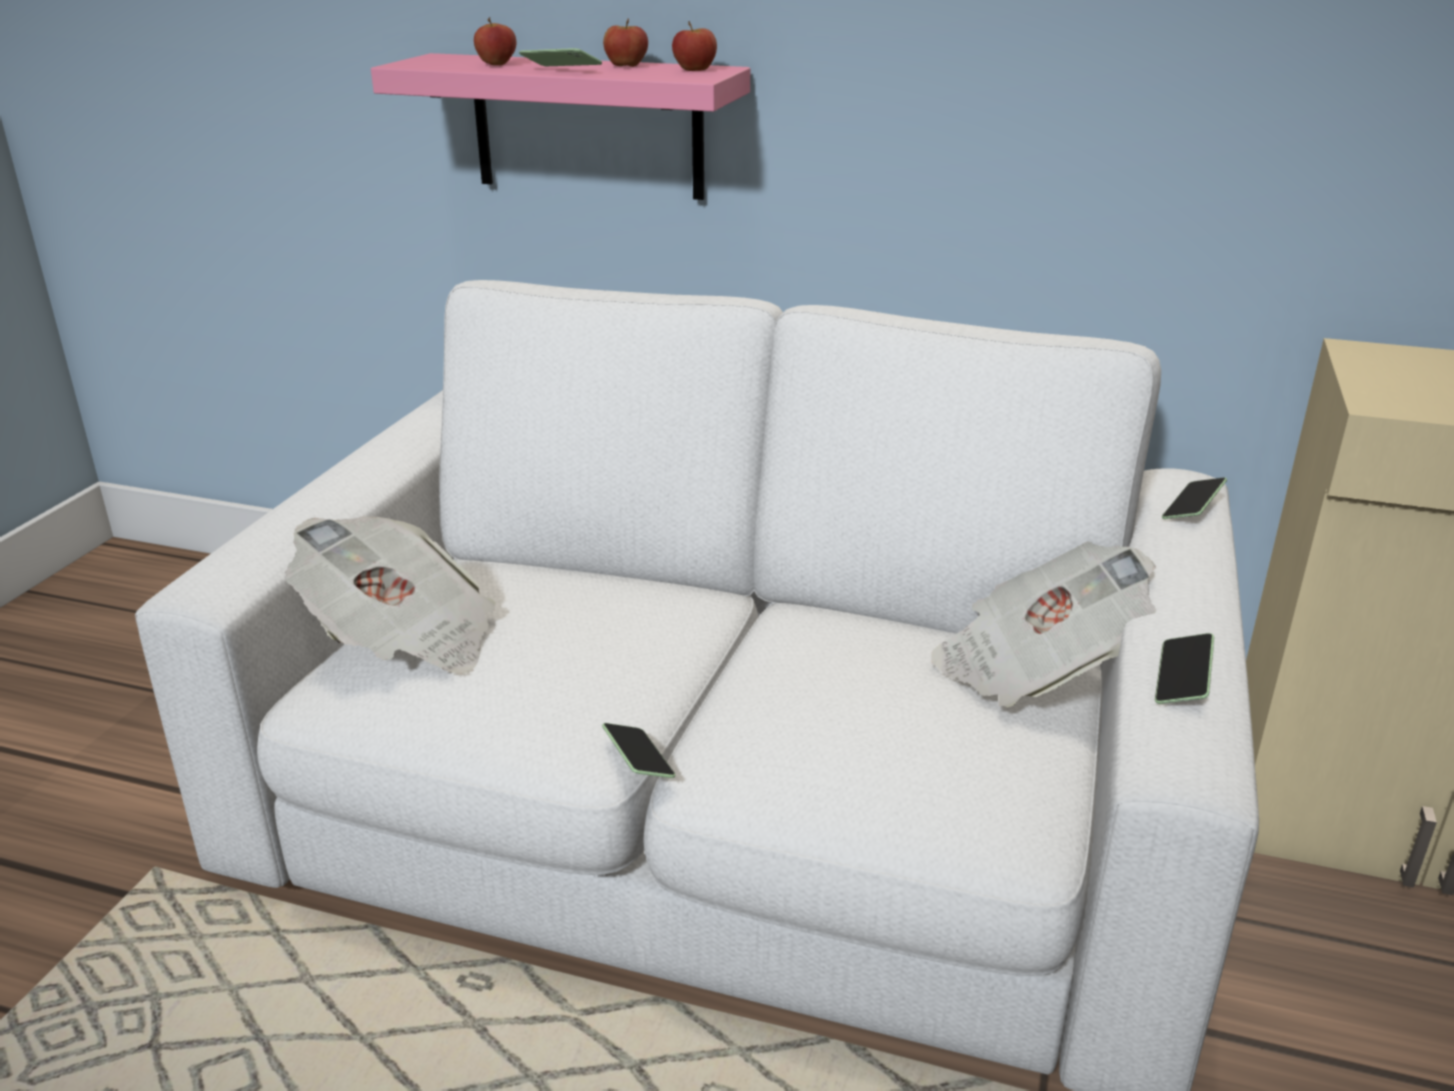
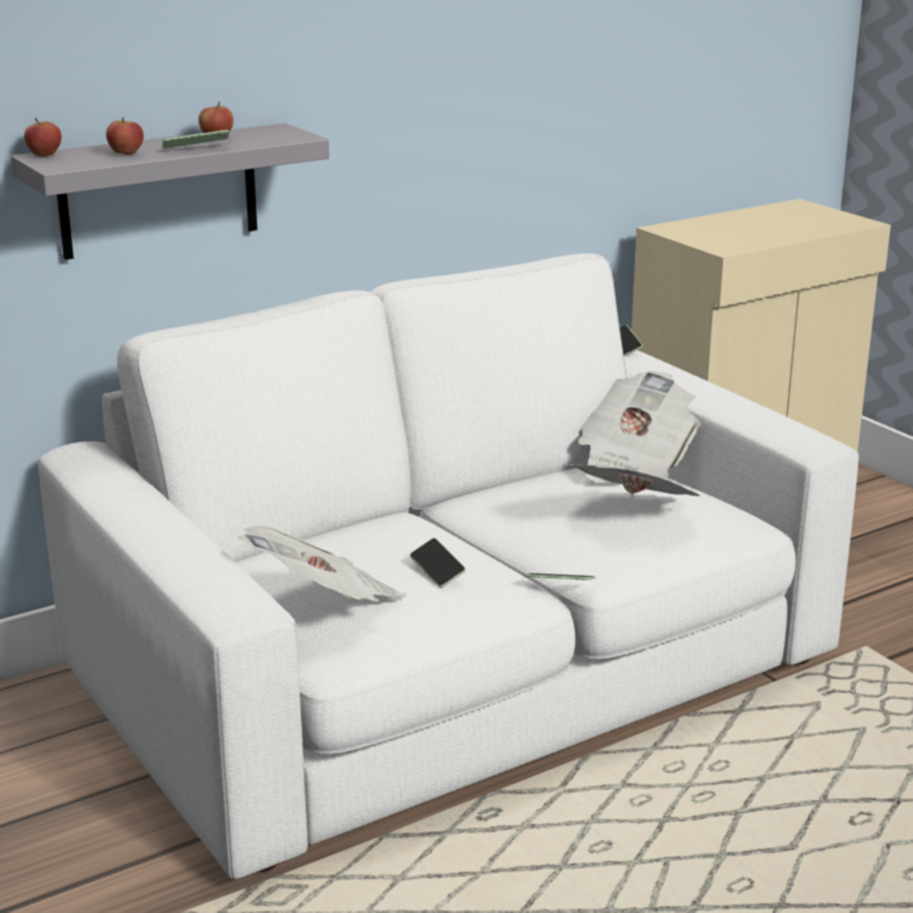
camera: 50 degrees left, 5 degrees down
pink shelf [371,53,750,200] -> grey shelf [11,123,329,260]
apple [672,21,717,71] -> apple moved to [24,118,62,157]
phone [1155,633,1214,704] -> phone moved to [410,538,466,587]
none -> newspaper [563,463,700,496]

